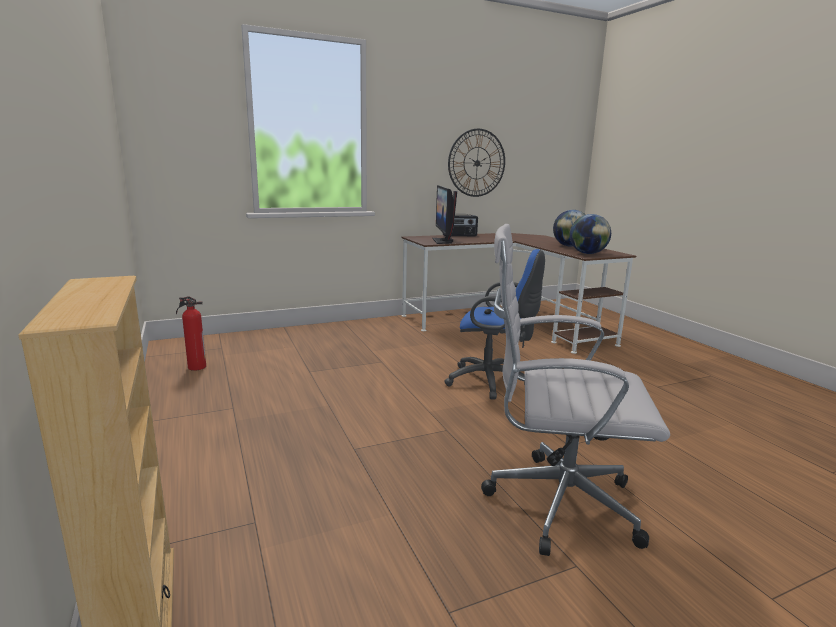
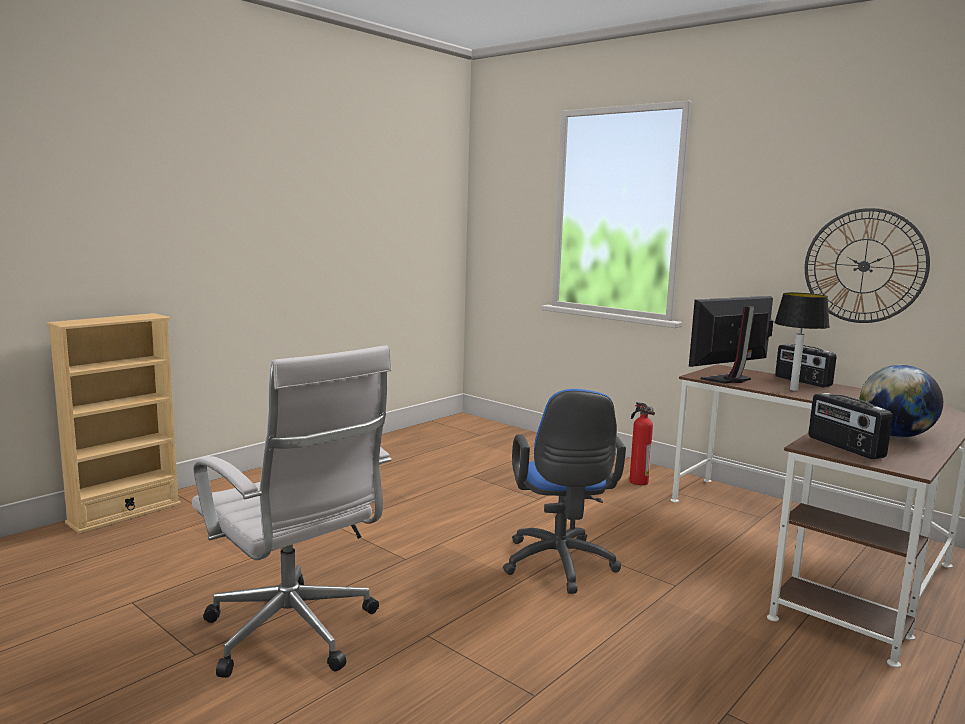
camera: 65 degrees right, 5 degrees down
fire extinguisher [176,296,206,371] -> fire extinguisher moved to [629,402,655,485]
white office chair [481,224,670,556] -> white office chair turned 150 degrees clockwise [192,345,391,678]
globe [570,214,611,254] -> radio [808,393,893,459]
none -> table lamp [774,293,830,391]

